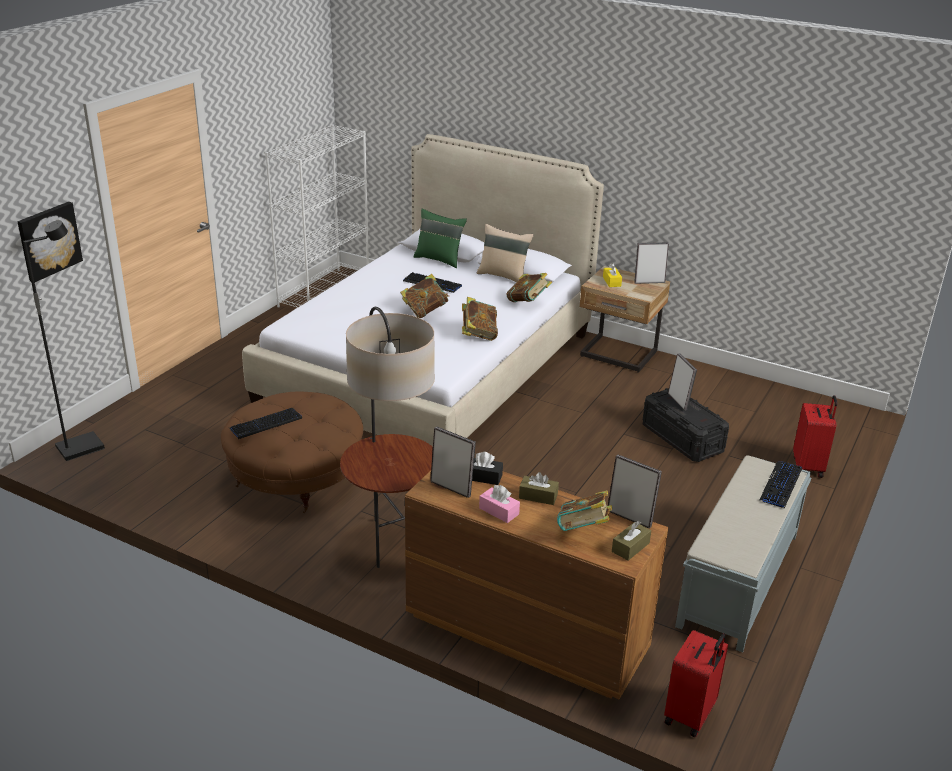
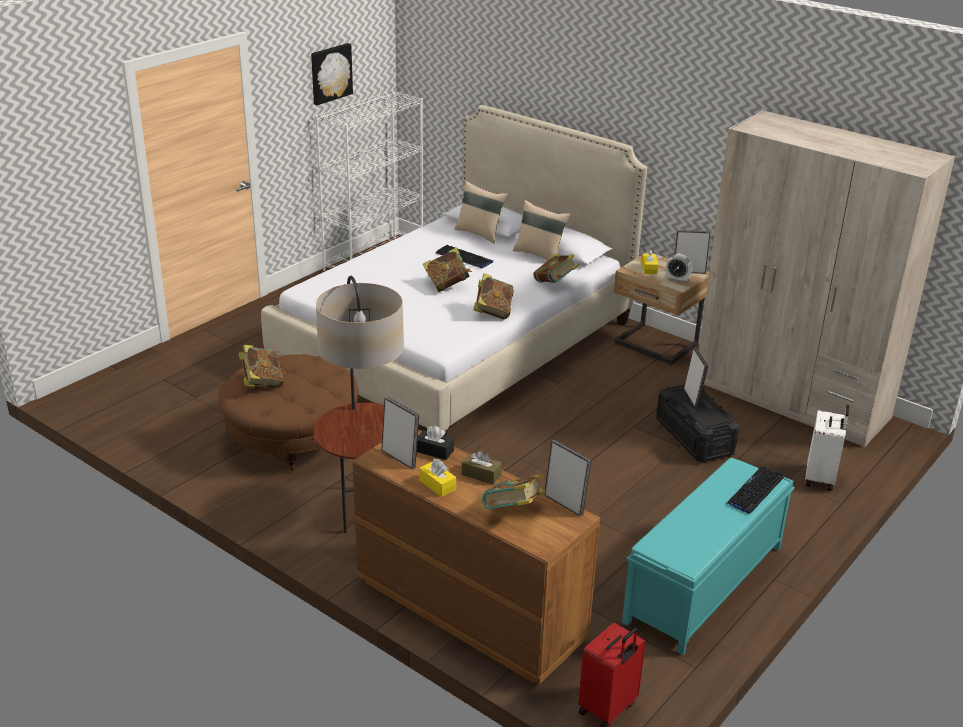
camera: 10 degrees right, 0 degrees up
picture [17,202,83,282] -> picture moved to [311,43,353,105]
black floor lamp [23,220,105,461] -> none
keyboard [229,408,302,439] -> book [239,345,284,389]
green pillow [413,209,467,268] -> beige pillow [455,181,508,244]
pink tissue box [479,485,520,523] -> yellow tissue box [419,459,456,497]
brown tissue box [612,521,651,561] -> none
grey bench [675,455,811,653] -> turquoise bench [622,458,795,655]
red suitcase [793,395,838,478] -> white suitcase [805,405,849,491]
none -> alarm clock [666,253,692,283]
none -> beige wardrobe [699,110,955,447]

